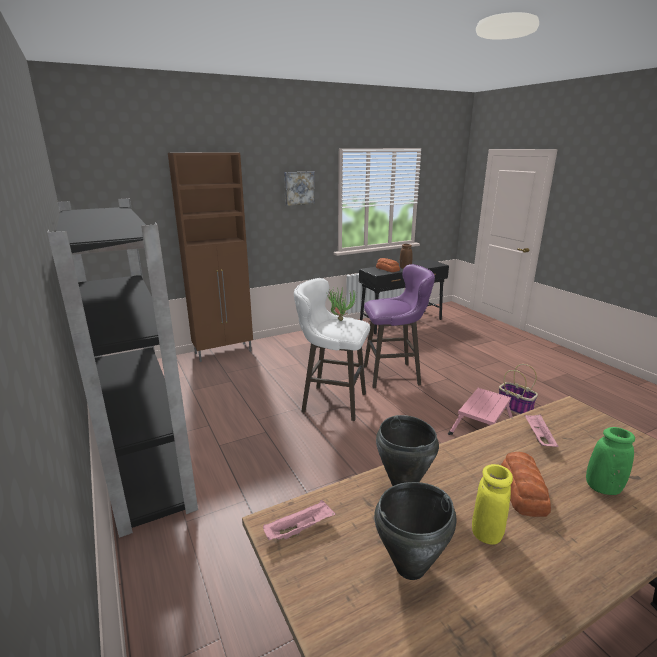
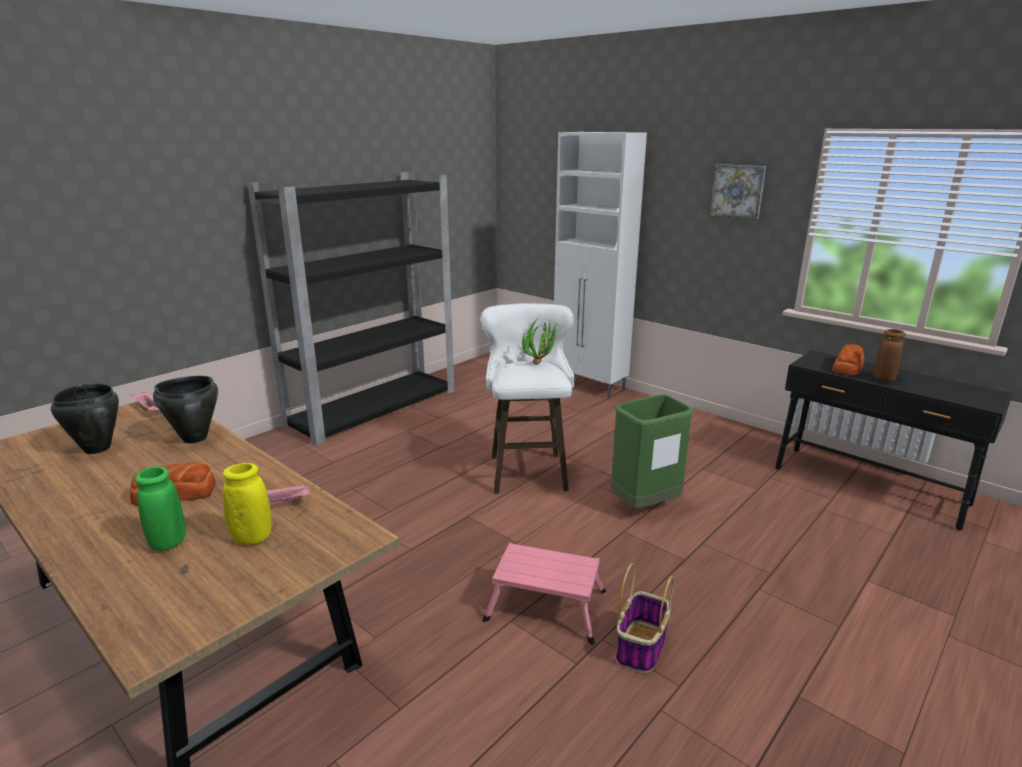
camera: 70 degrees right, 0 degrees up
brown cabinet [168,152,253,362] -> white cabinet [554,132,647,399]
purple stool [364,264,435,388] -> green trash can [611,394,694,508]
yellow vase [472,464,513,545] -> yellow vase moved to [223,463,271,544]

